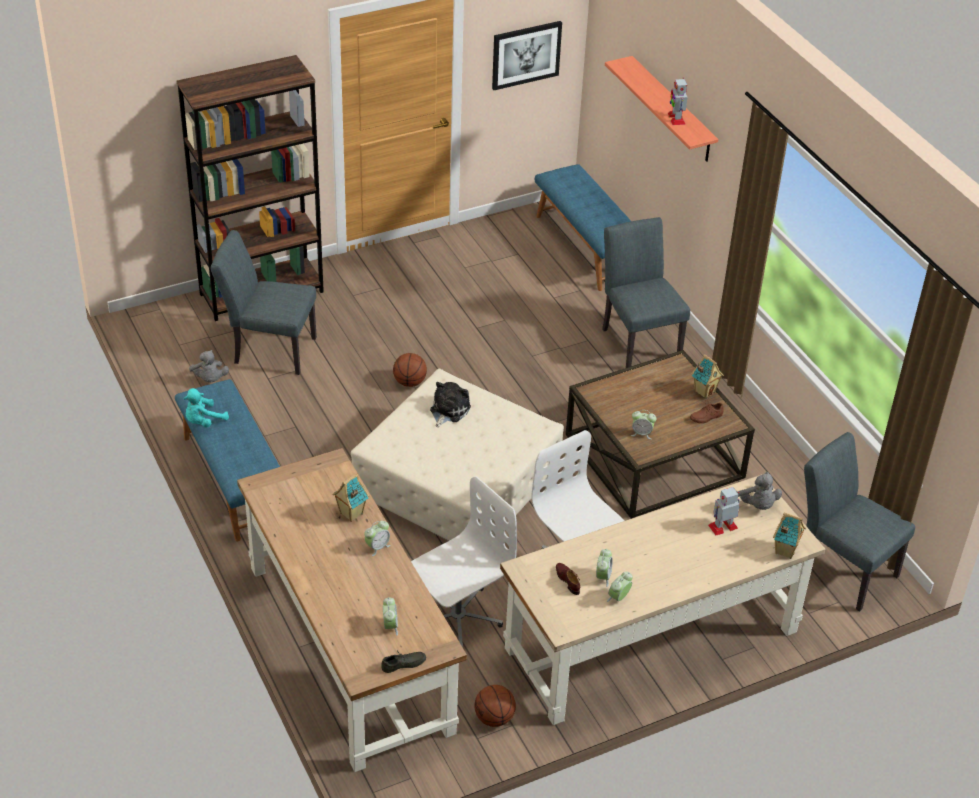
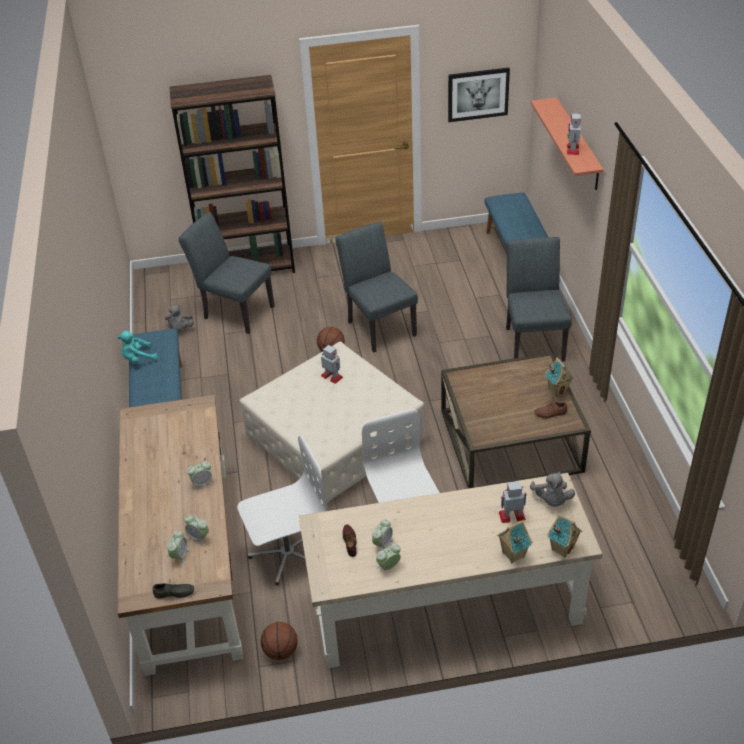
camera: 20 degrees right, 0 degrees up
toy house [332,473,369,522] -> toy house moved to [497,520,533,564]
plush toy [430,382,471,428] -> toy robot [321,345,343,384]
alarm clock [631,410,656,439] -> alarm clock moved to [184,515,209,546]
grey chair [804,432,915,612] -> grey chair moved to [335,222,418,353]

